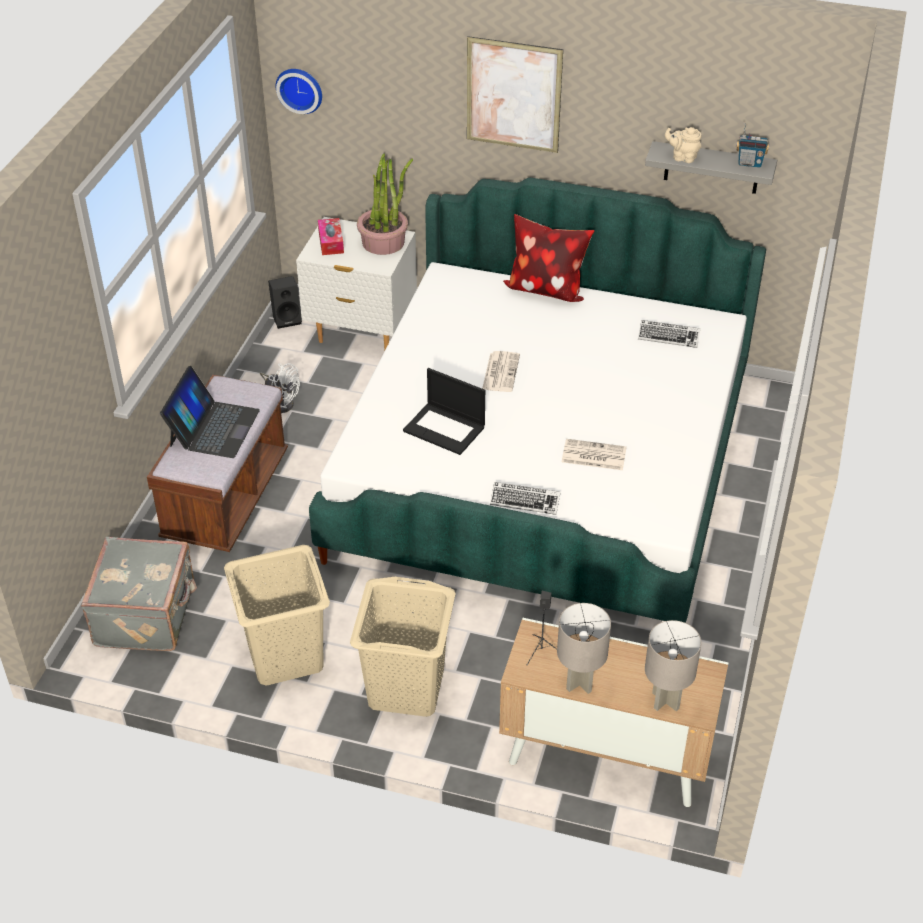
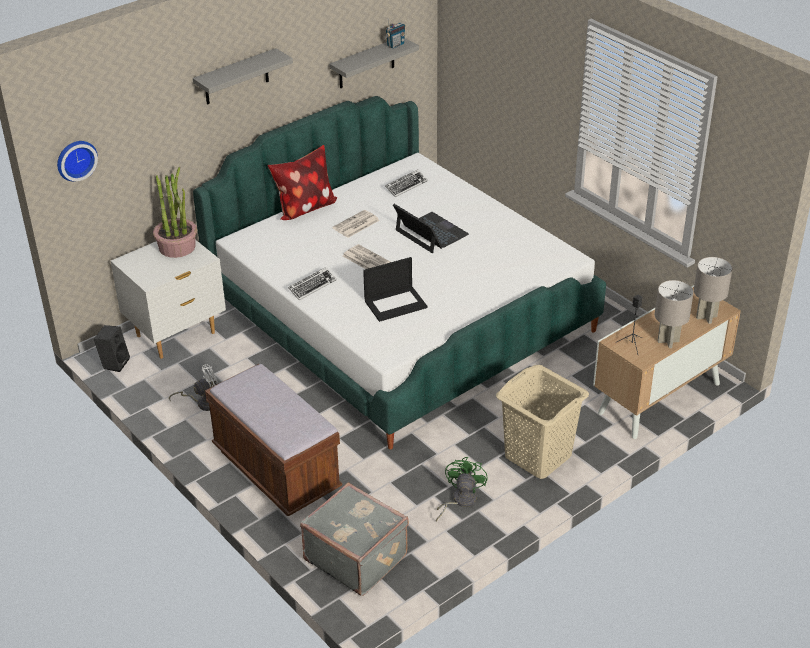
camera: 55 degrees left, 5 degrees down
laptop [160,366,260,458] -> laptop moved to [393,204,469,253]
beige laundry basket [224,545,330,686] -> green fan [436,457,488,521]
tissue box [318,218,344,255] -> none
picture [467,36,563,153] -> grey shelf [193,48,293,105]
keyboard [490,482,561,515] -> keyboard moved to [288,267,337,300]
newspaper [562,439,627,470] -> newspaper moved to [332,210,380,238]
beige teapot [665,127,701,163] -> none

